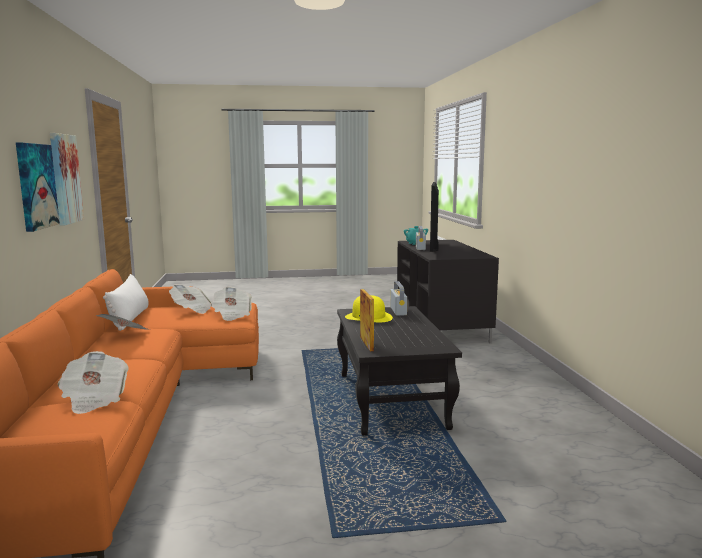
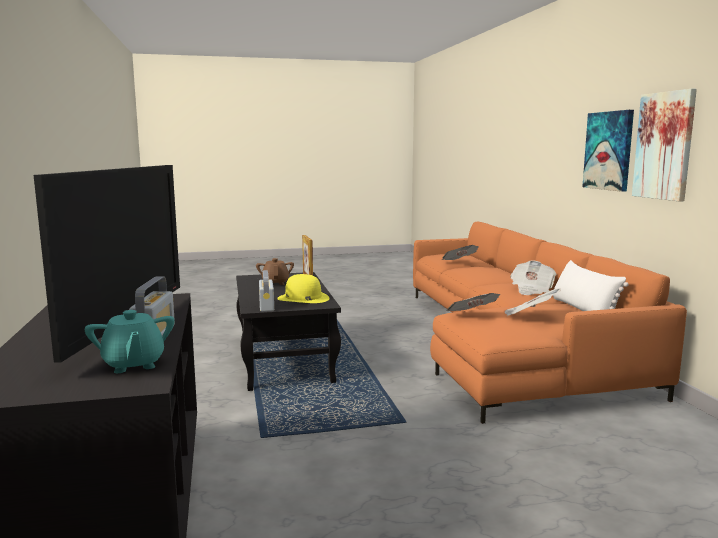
camera: 175 degrees right, 0 degrees up
none -> brown teapot [256,258,294,285]

